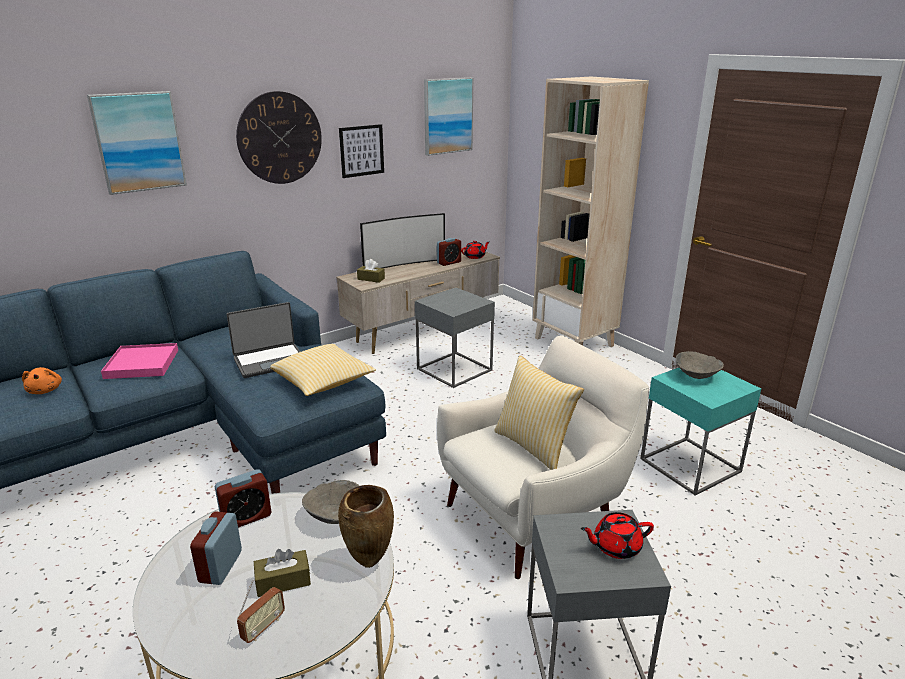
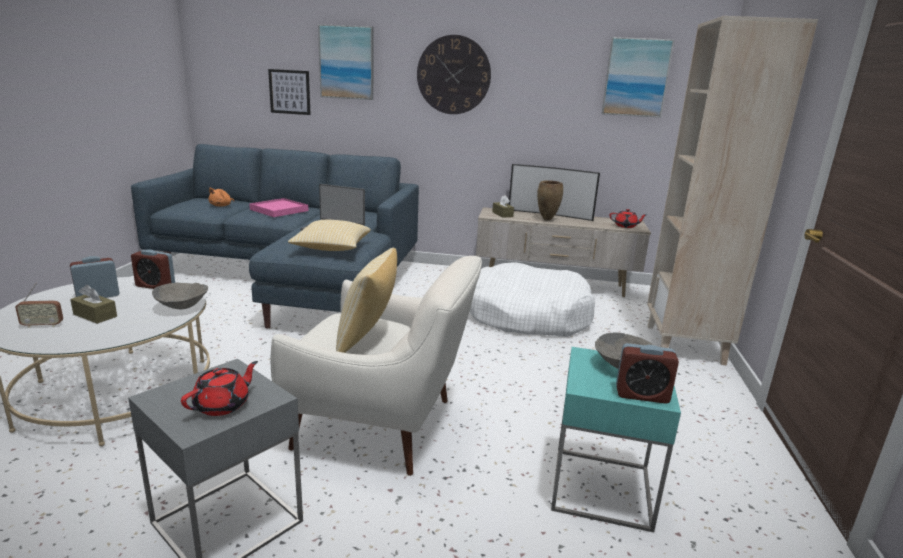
camera: 45 degrees right, 5 degrees down
brown vase [338,485,394,568] -> brown vase moved to [537,180,563,221]
picture [339,124,384,178] -> picture moved to [268,69,310,115]
grey side table [415,288,495,388] -> white dog bed [470,262,595,337]
alarm clock [437,238,461,266] -> alarm clock moved to [616,343,679,404]
red teapot [581,512,654,559] -> red teapot turned 90 degrees clockwise [181,361,258,416]

